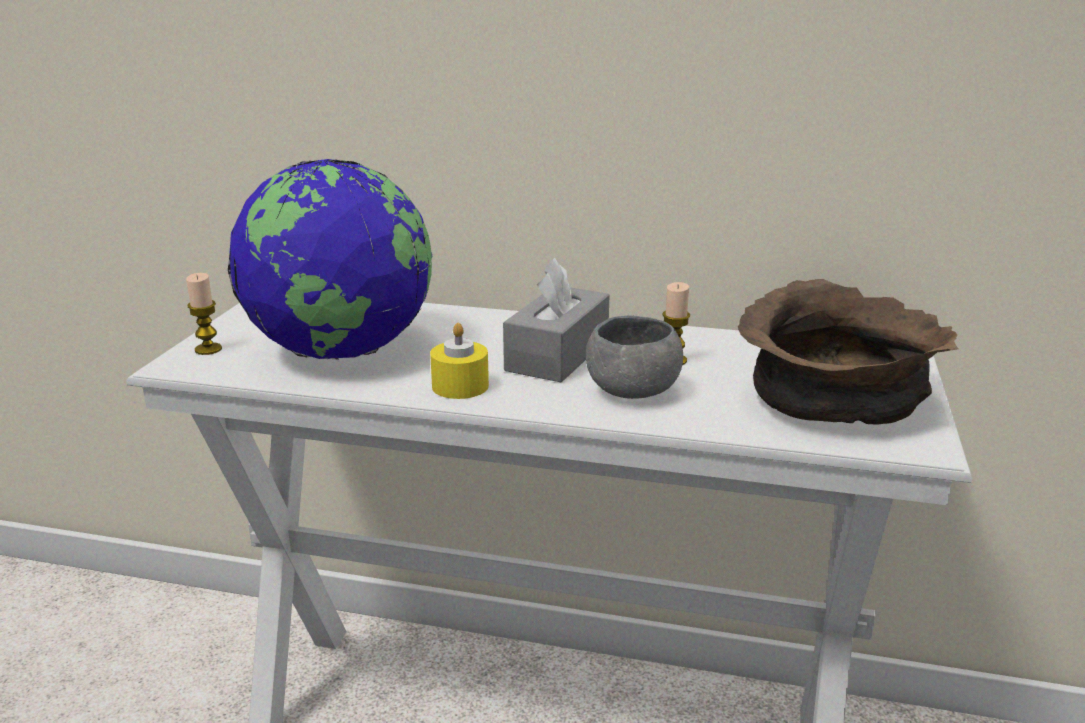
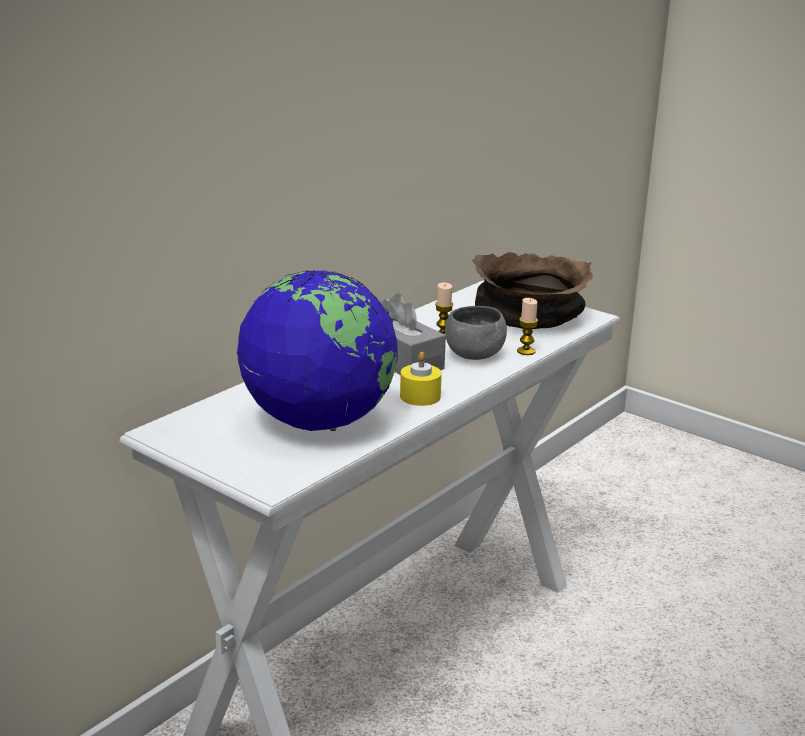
camera: 65 degrees left, 0 degrees up
candle [186,273,222,355] -> candle moved to [517,298,538,355]

